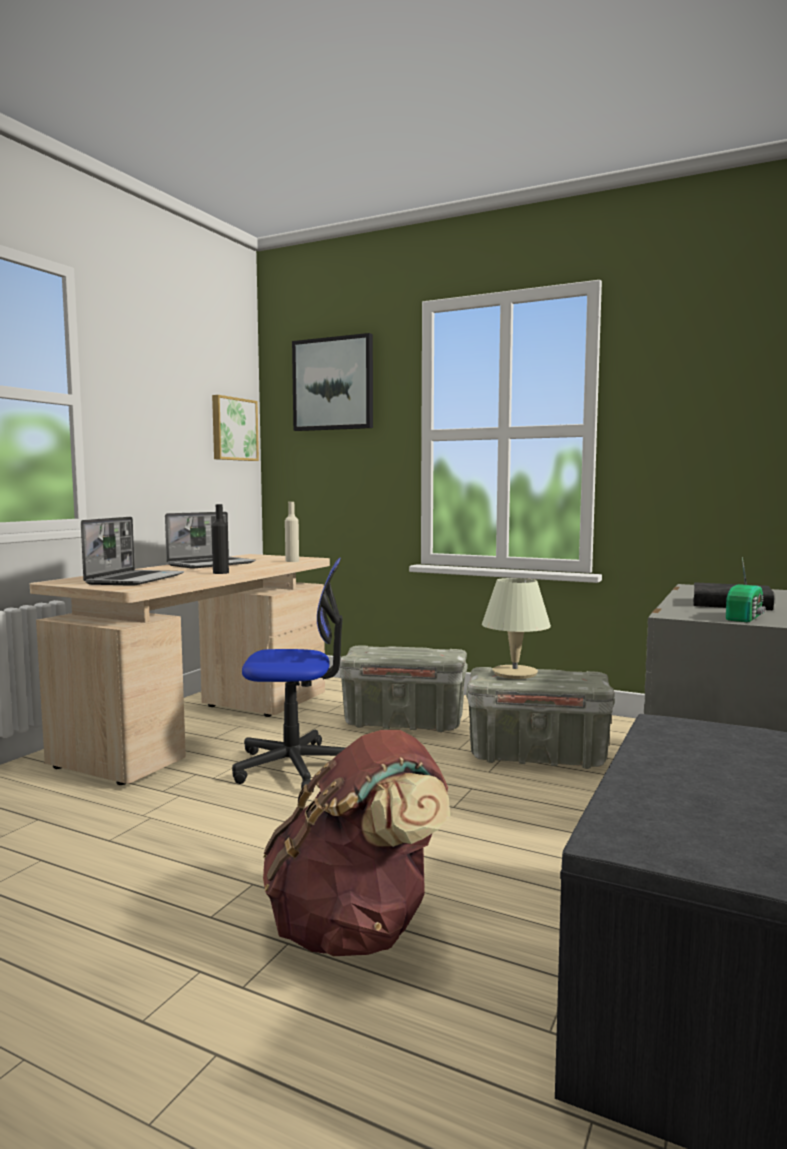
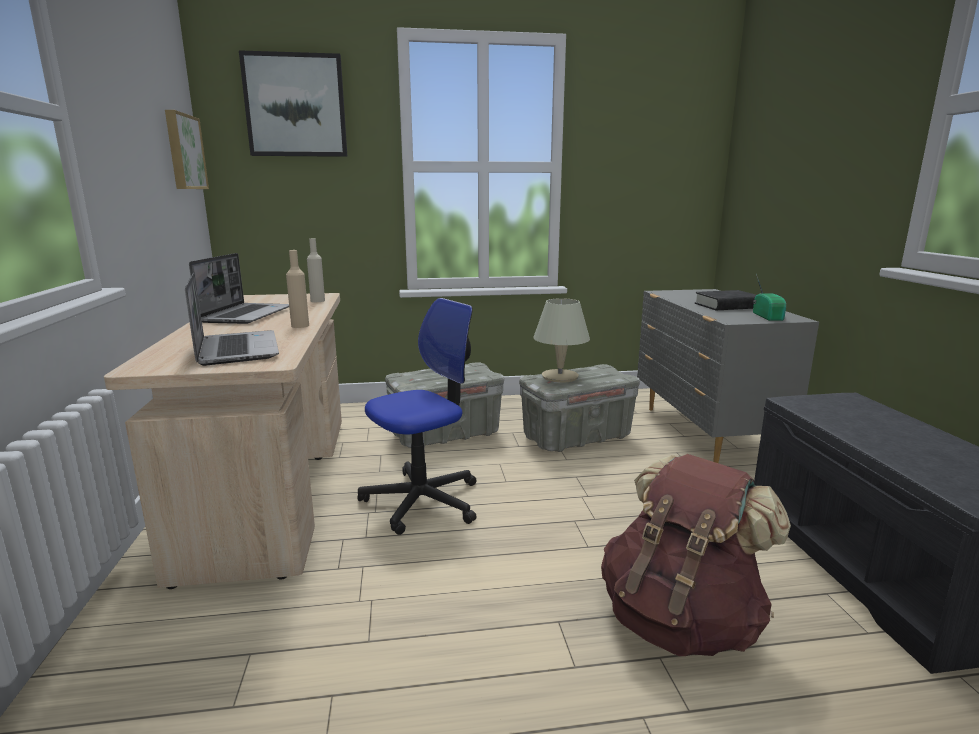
camera: 35 degrees left, 10 degrees up
black bottle [212,504,229,574] -> beige bottle [286,250,309,328]

